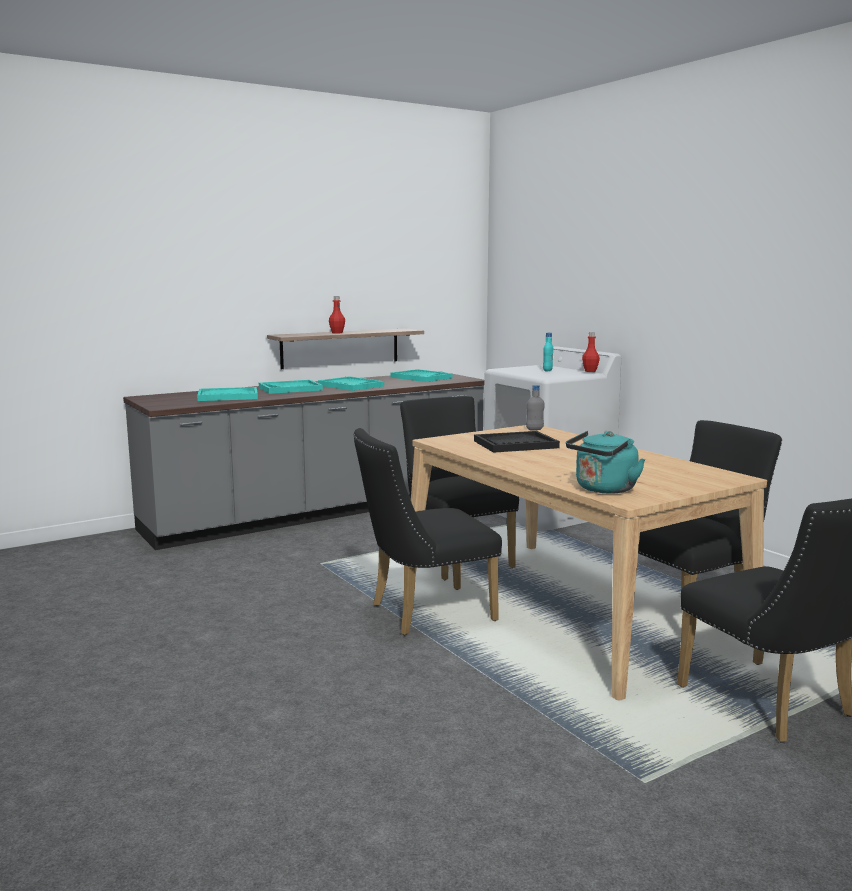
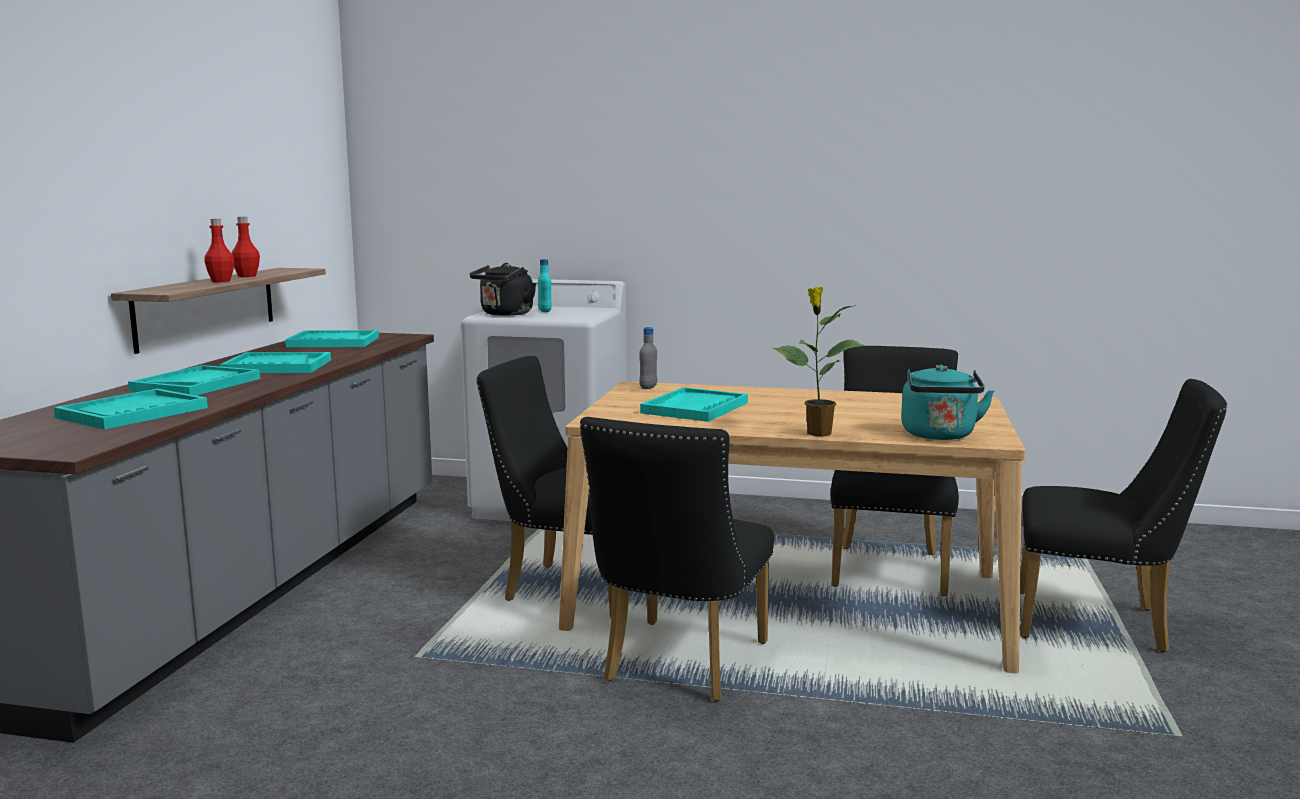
camera: 45 degrees left, 0 degrees up
black tray [474,431,560,453] -> turquoise tray [640,387,748,422]
red bottle [582,332,600,372] -> red bottle moved to [231,217,260,277]
none -> black kettle [470,263,536,316]
none -> potted plant [773,287,865,437]

